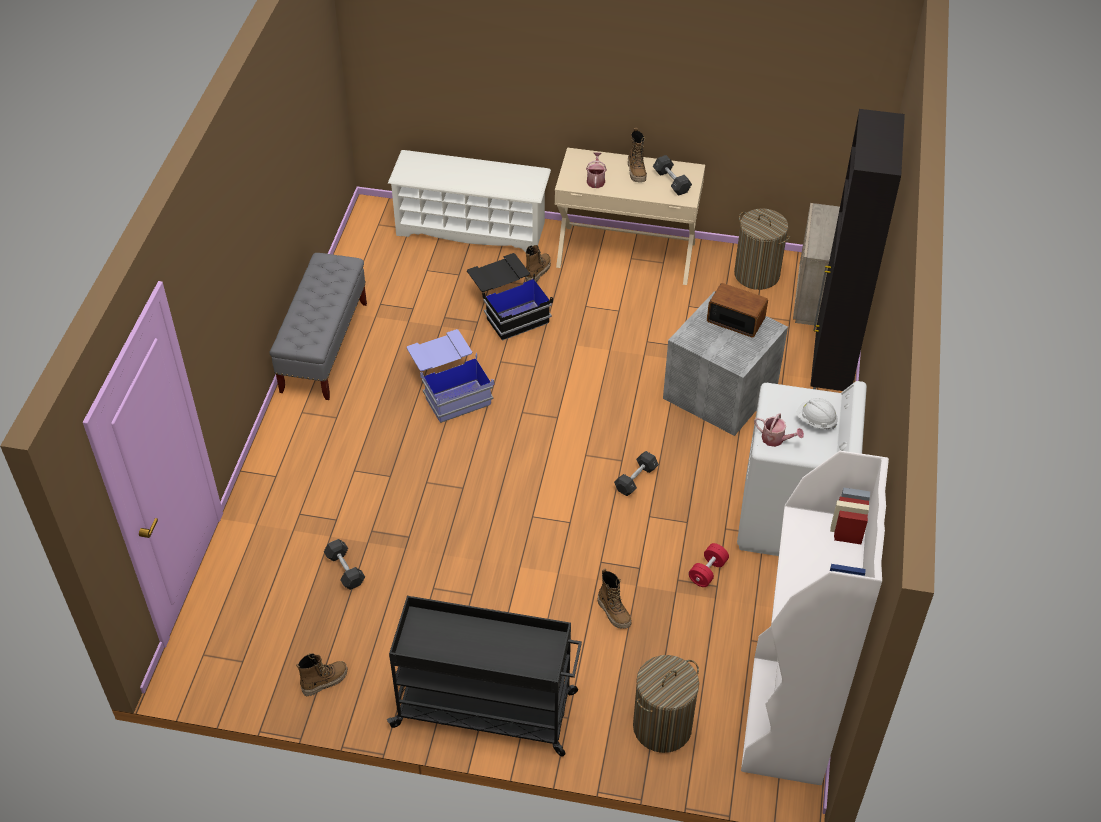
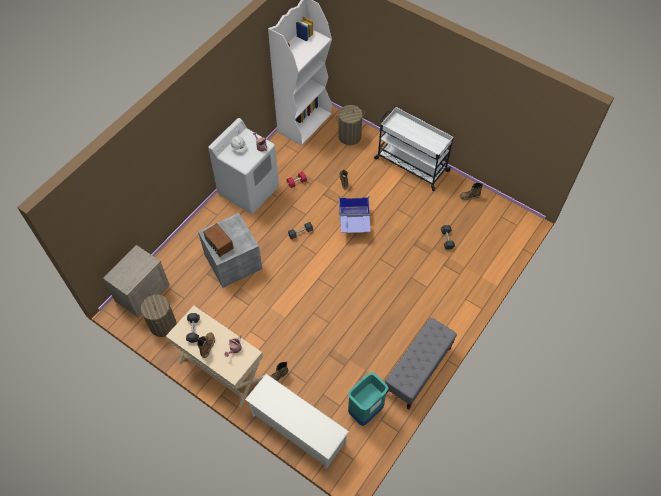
camera: 155 degrees left, 10 degrees up
black cart [387,596,582,757] -> white cart [374,107,454,191]
blue storage box [406,329,494,423] -> blue storage box moved to [339,195,371,233]
black storage box [467,253,553,341] -> none
black cabinet [810,109,905,391] -> none
none -> turquoise trash can [348,372,388,426]

